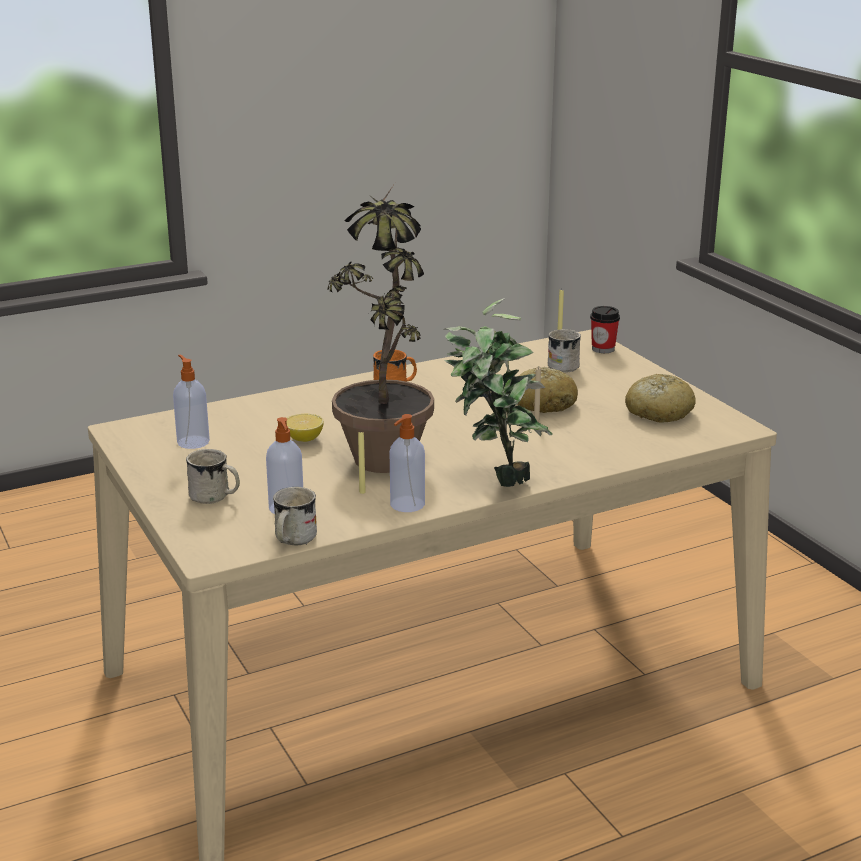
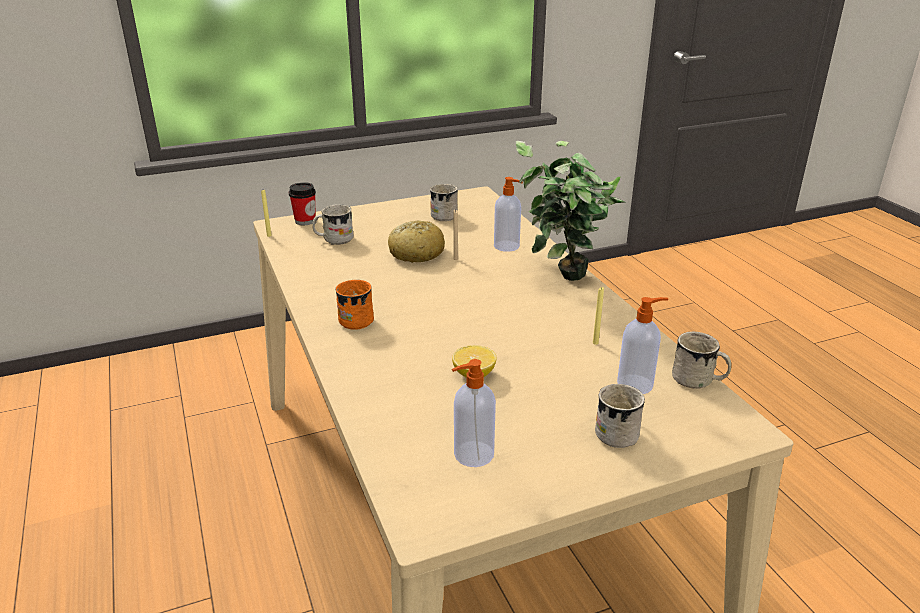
camera: 85 degrees left, 5 degrees up
potted plant [327,183,434,473] -> none
soap dispenser [390,414,425,512] -> soap dispenser moved to [494,177,523,252]
bread [625,374,696,423] -> white mug [430,184,458,221]

